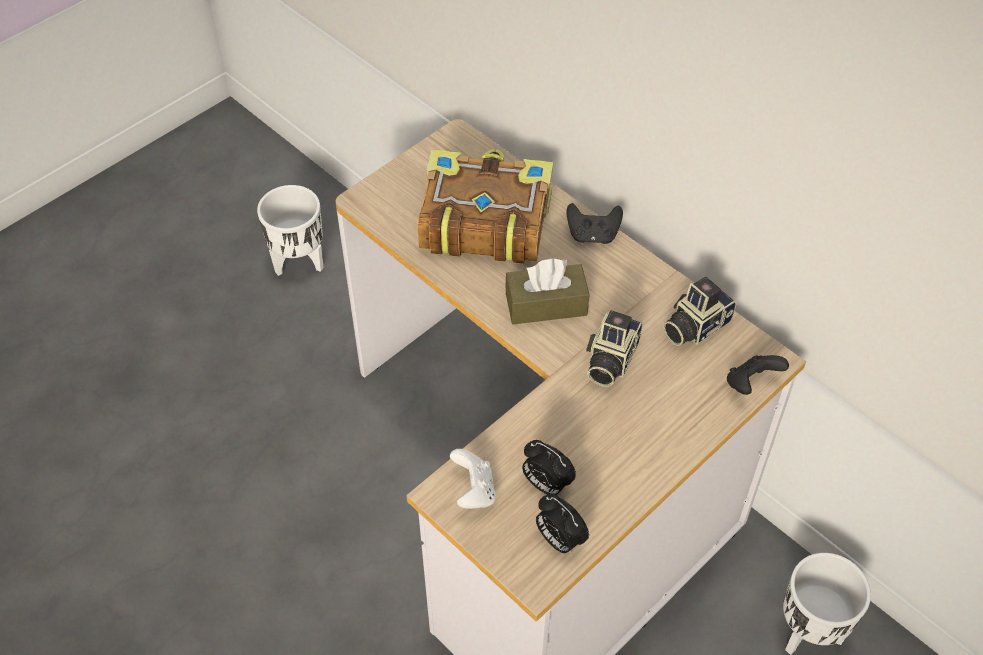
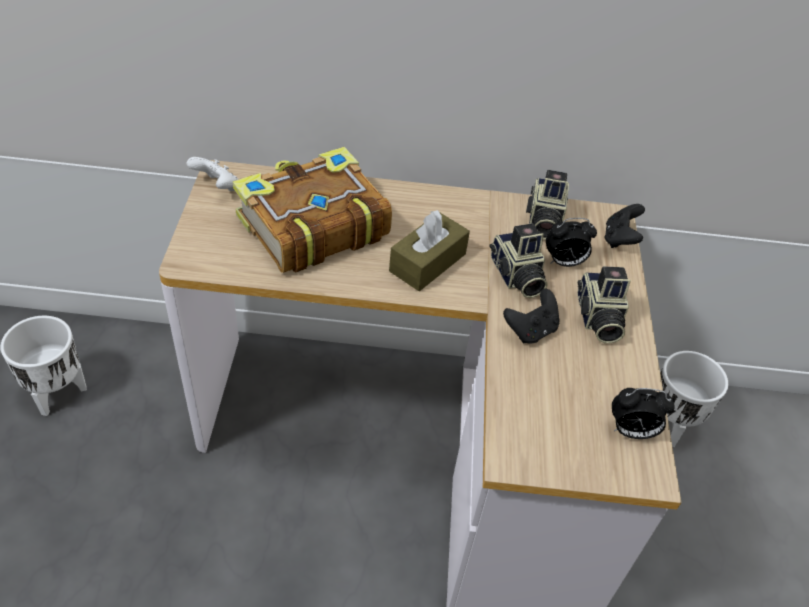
camera: 45 degrees left, 5 degrees down
white game controller [450,449,496,509] -> white game controller moved to [187,157,239,191]
alarm clock [522,440,576,496] -> alarm clock moved to [546,218,597,267]
black game controller [567,203,623,244] -> black game controller moved to [503,289,559,343]
none -> camera [577,266,631,343]

